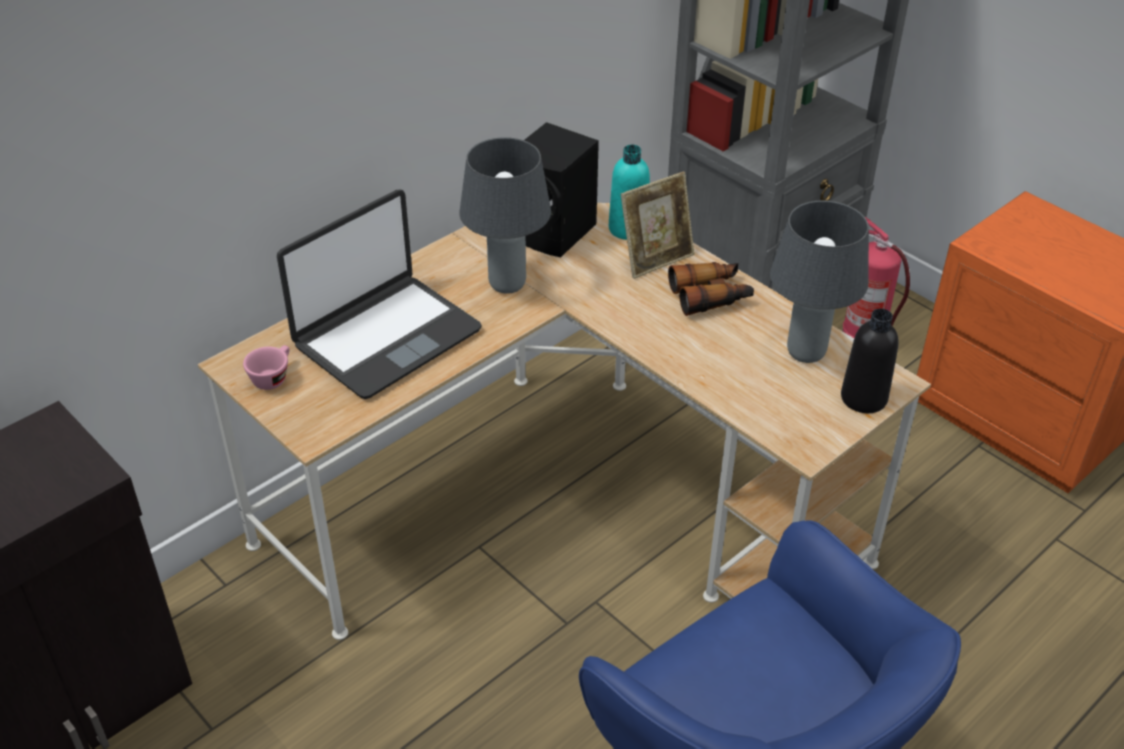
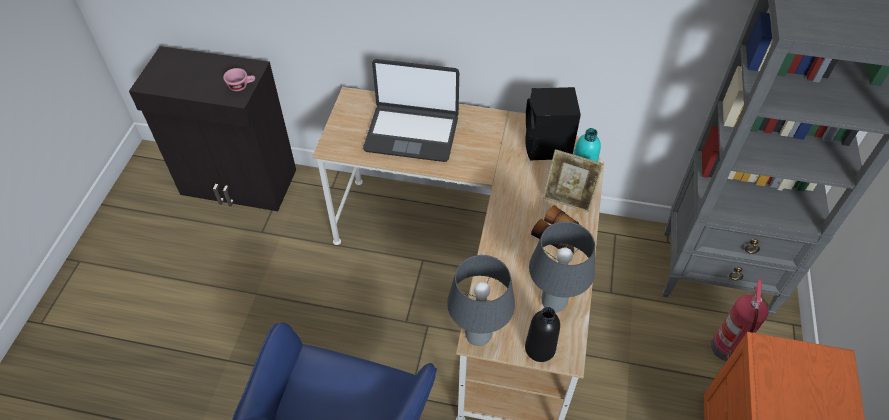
camera: 55 degrees right, 10 degrees up
pink cup [243,345,290,390] -> pink cup moved to [223,68,255,91]
grey table lamp [459,137,551,294] -> grey table lamp moved to [447,255,515,346]

